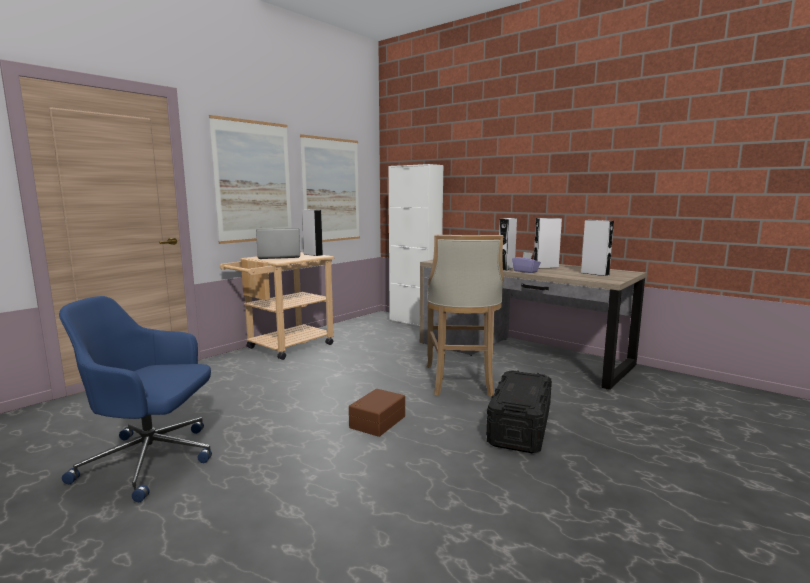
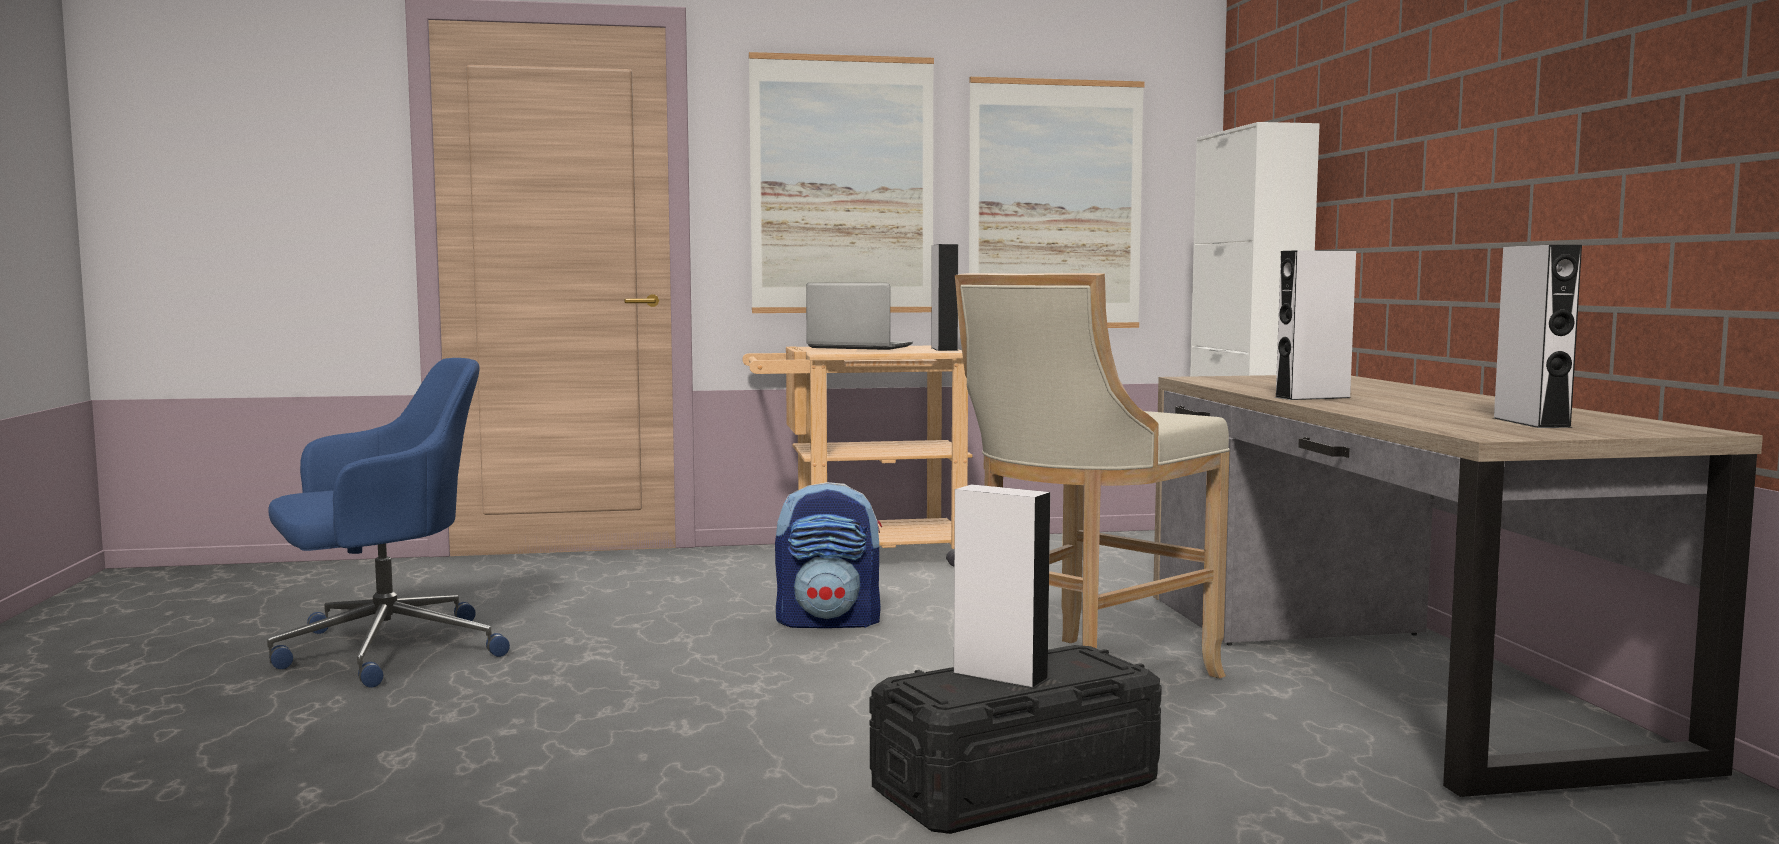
camera: 40 degrees right, 5 degrees down
blue office chair [59,296,212,502] -> blue office chair turned 105 degrees clockwise [267,358,510,688]
brown storage box [349,389,405,437] -> none
purple tissue box [512,252,541,273] -> none
white speaker [534,218,562,268] -> white speaker moved to [952,484,1050,689]
none -> backpack [775,482,882,628]

